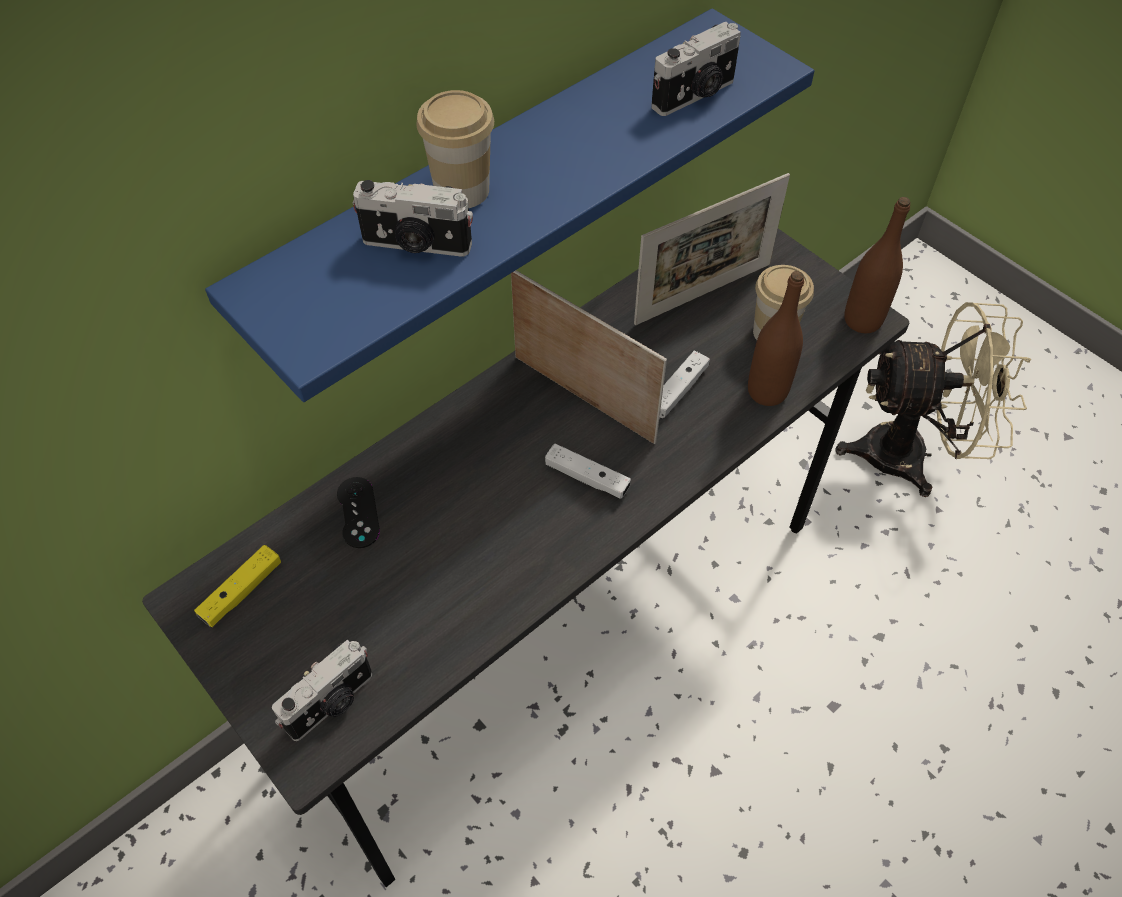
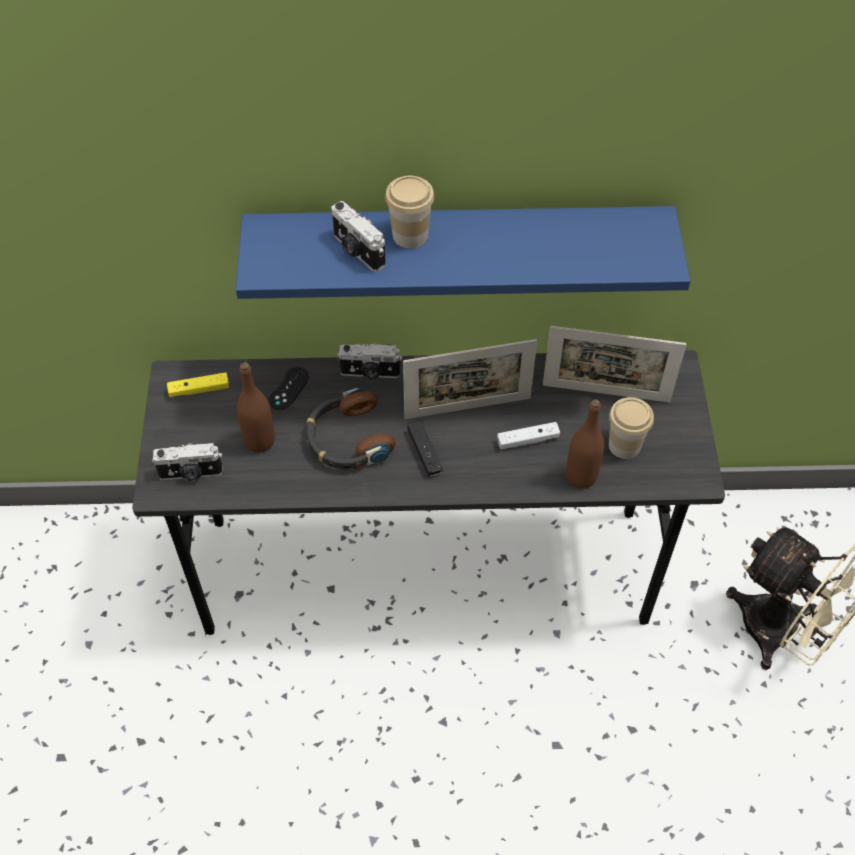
camera: 40 degrees right, 0 degrees up
picture frame [511,270,667,444] -> picture frame turned 90 degrees clockwise [403,339,537,419]
white game controller [545,444,631,499] -> black game controller [407,421,442,476]
camera [651,22,741,116] -> camera moved to [337,343,402,379]
brown bottle [844,197,910,333] -> brown bottle moved to [237,362,275,453]
none -> headphones [306,388,396,469]

